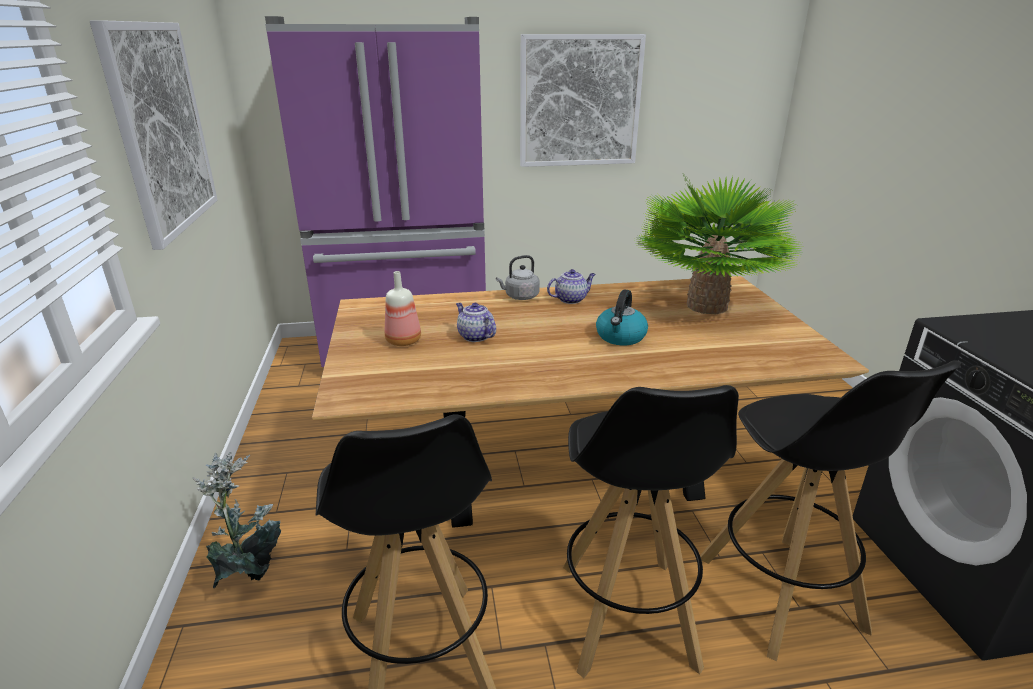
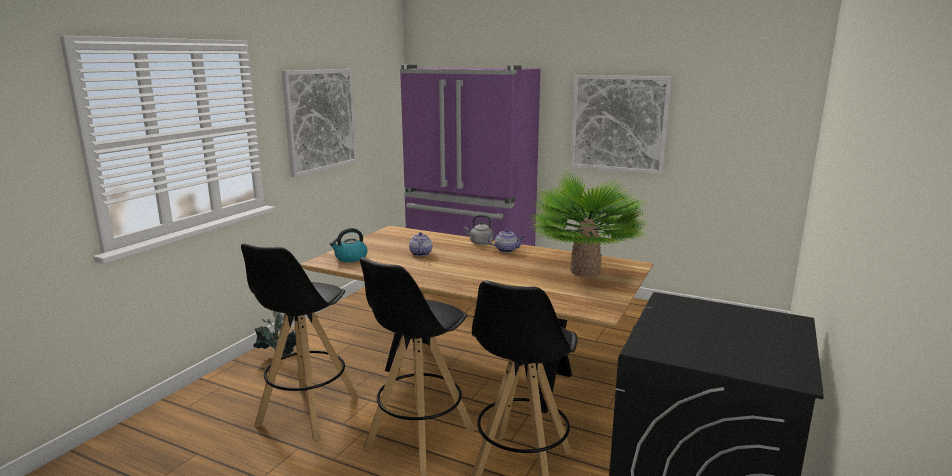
camera: 35 degrees right, 10 degrees down
bottle [385,271,421,346] -> none
kettle [596,289,648,345] -> kettle moved to [330,228,367,262]

